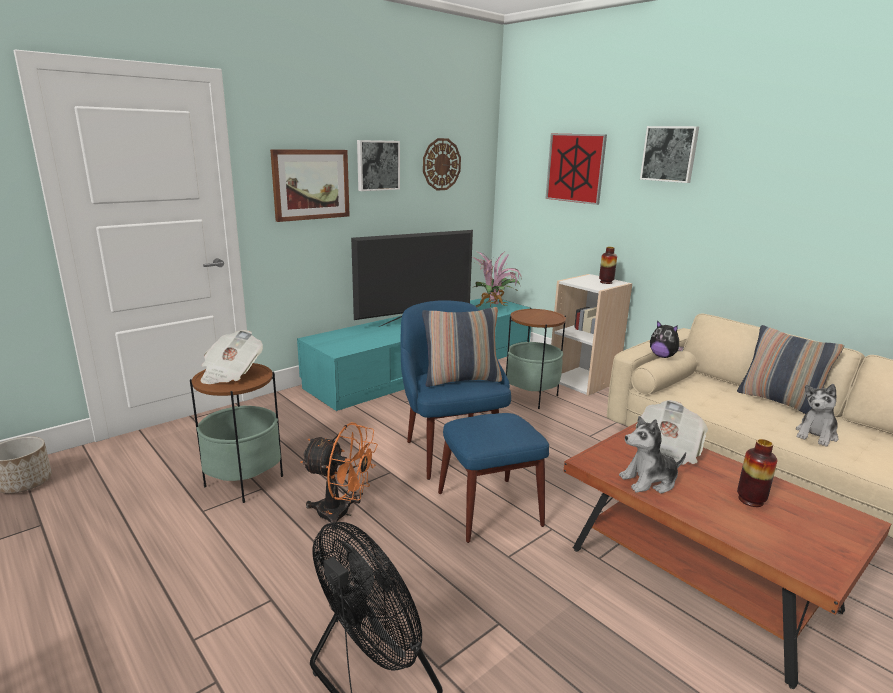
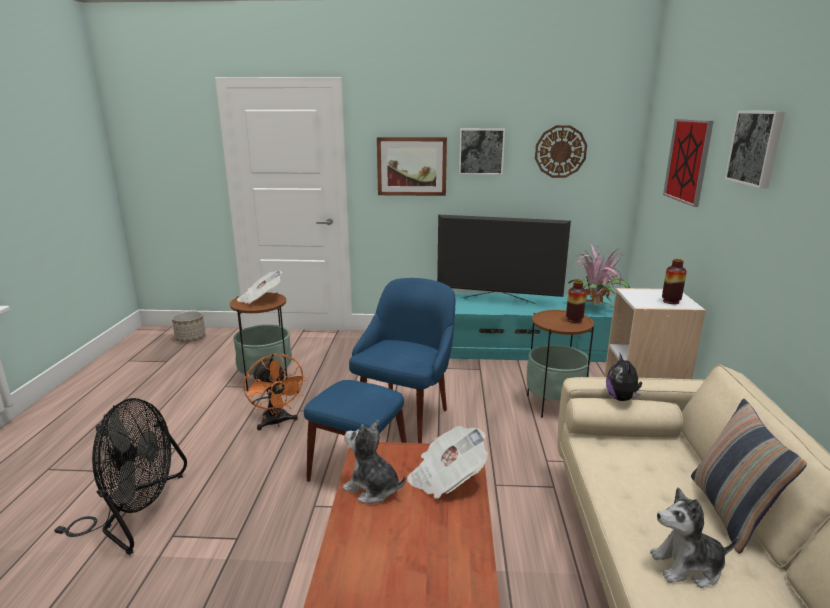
camera: 45 degrees right, 0 degrees up
pillow [422,307,502,387] -> none
vase [737,439,777,507] -> vase moved to [566,281,587,323]

